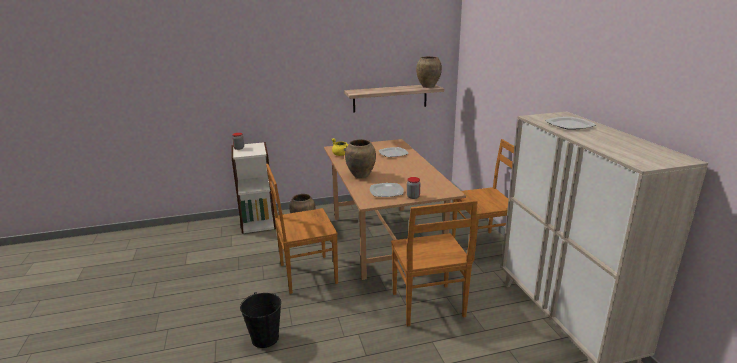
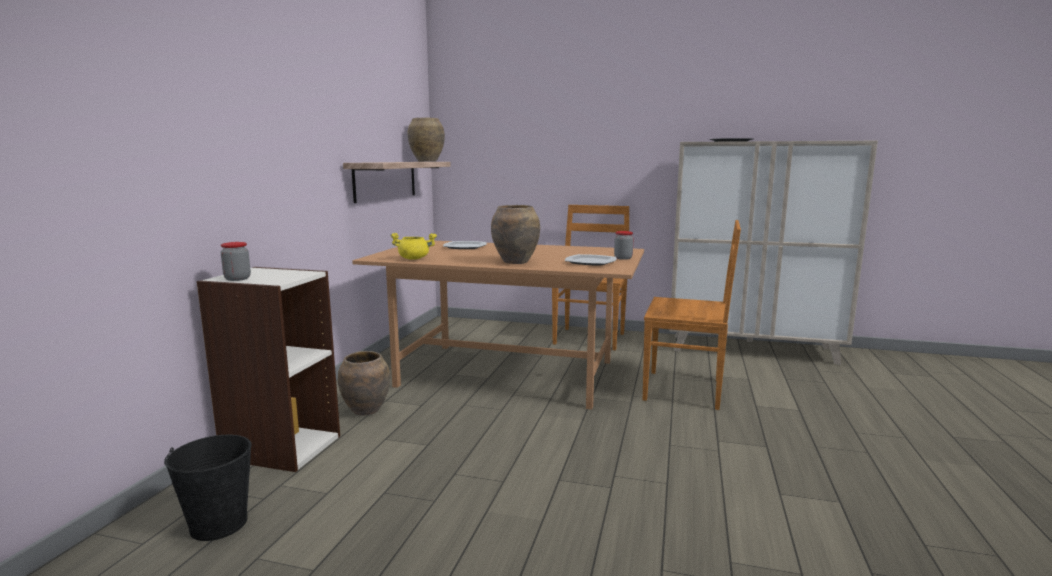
camera: 60 degrees left, 10 degrees down
black bucket [240,292,281,348] -> black bucket moved to [164,435,252,541]
brown chair [266,164,338,294] -> none

